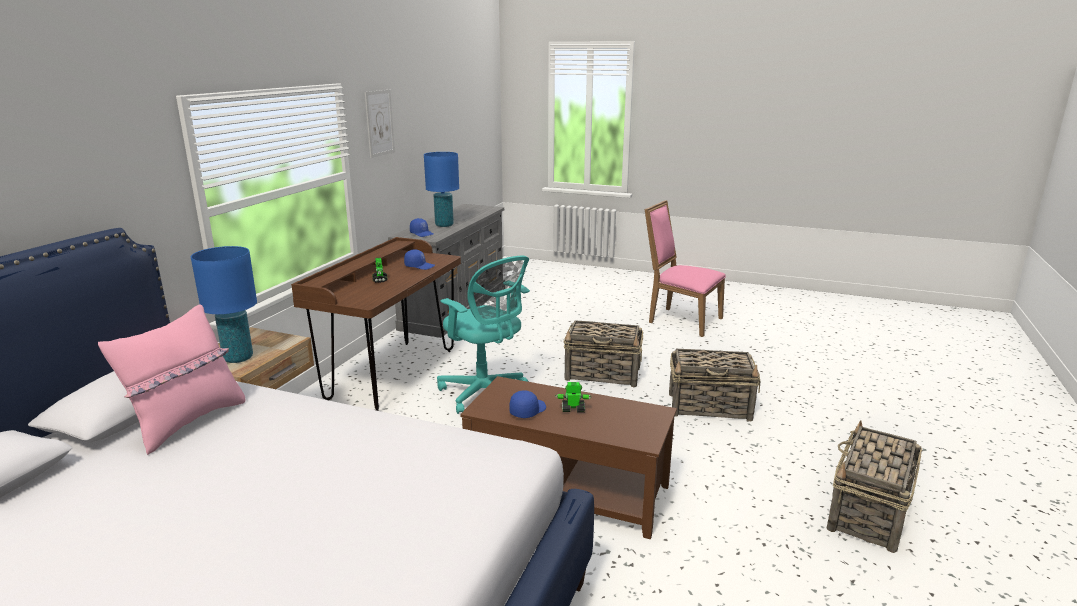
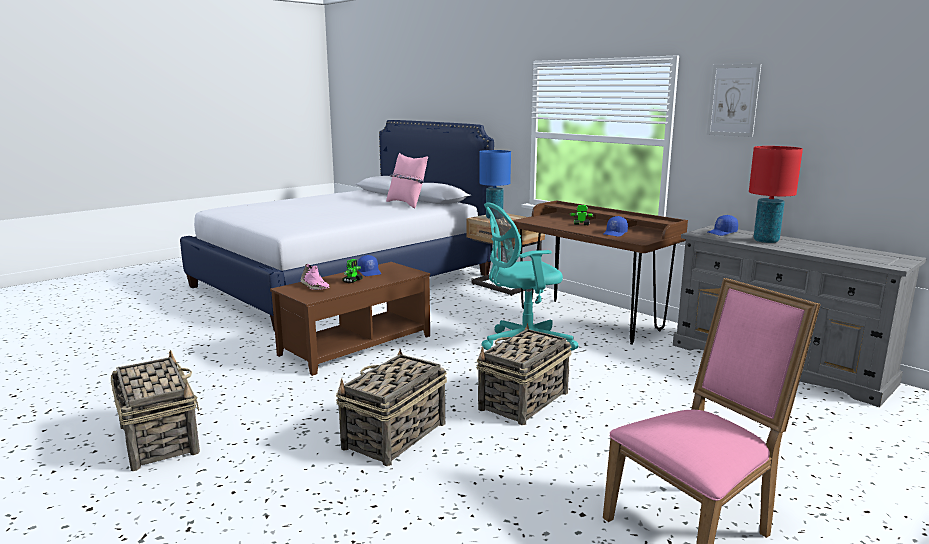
camera: 115 degrees right, 5 degrees down
blue table lamp [424,152,459,227] -> red table lamp [749,146,803,243]
none -> pink shoe [300,264,330,290]

